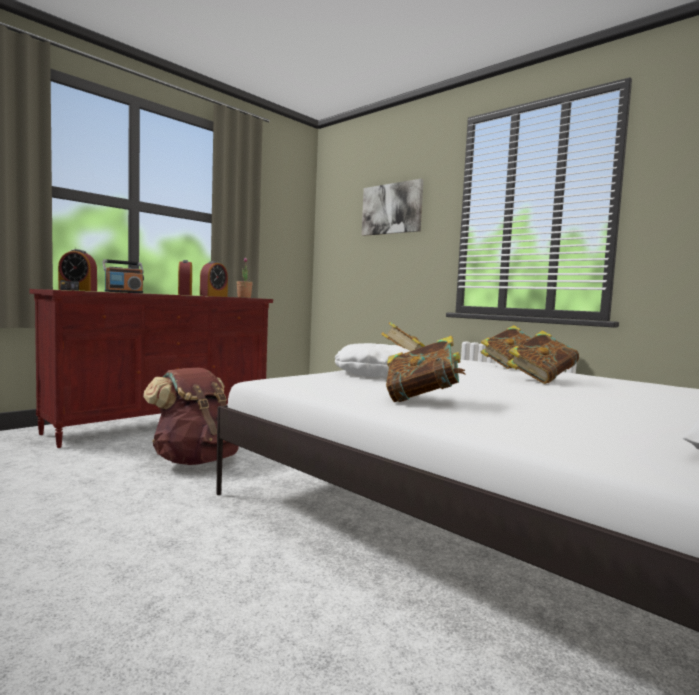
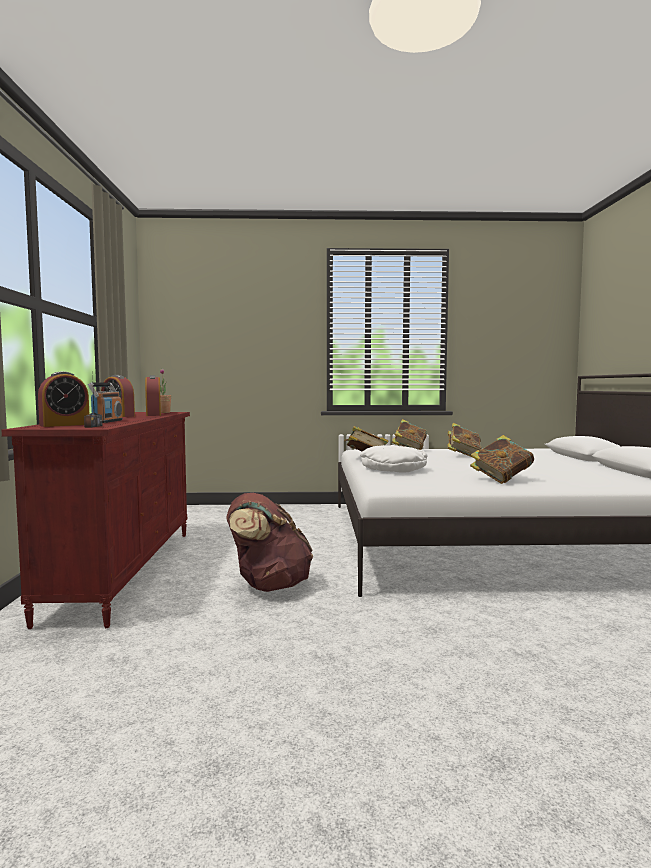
camera: 45 degrees left, 0 degrees up
picture [362,179,423,236] -> none

